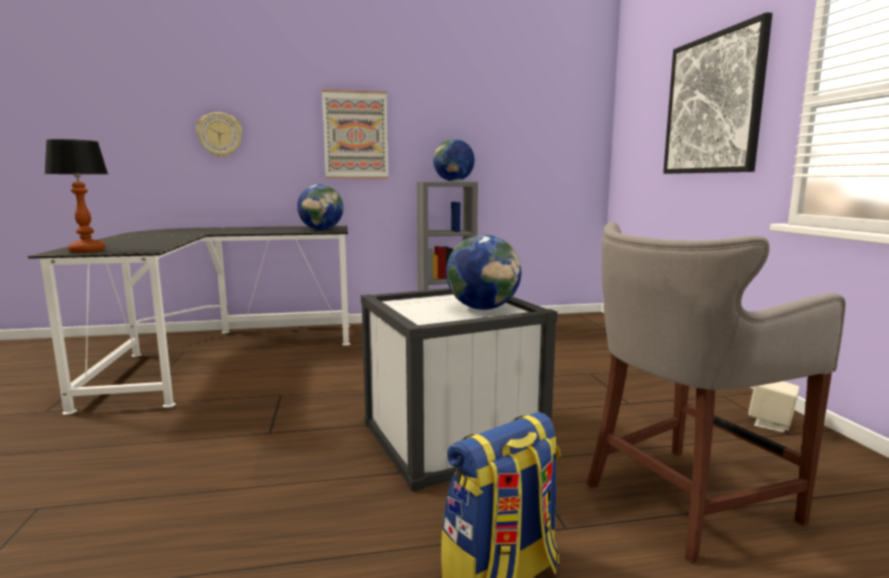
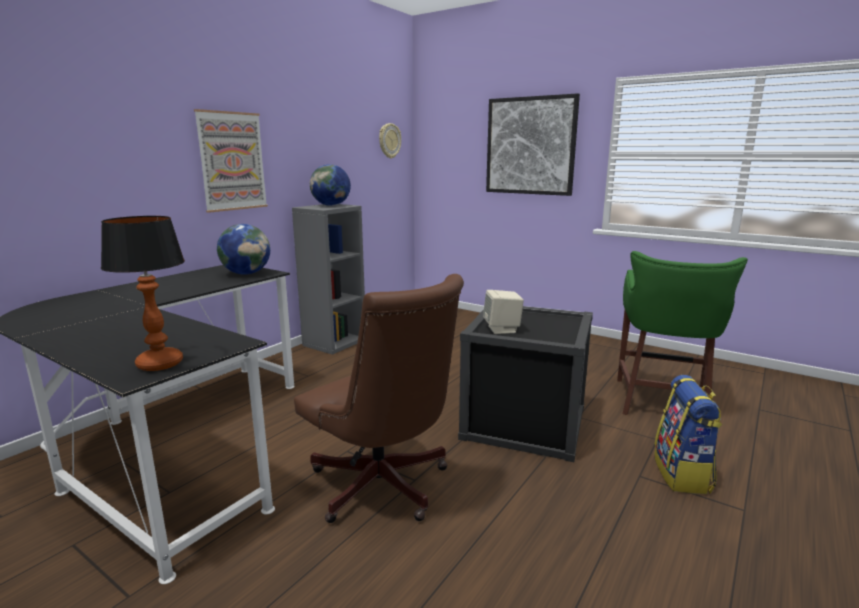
camera: 45 degrees left, 5 degrees up
wall clock [196,112,242,157] -> wall clock moved to [379,123,401,159]
white storage box [361,288,558,492] -> black storage box [458,306,593,462]
globe [446,235,521,310] -> none
grey stool [586,222,846,564] -> green stool [617,251,748,415]
beige speaker [748,381,800,433] -> beige speaker moved to [483,290,524,334]
none -> brown office chair [294,274,464,523]

